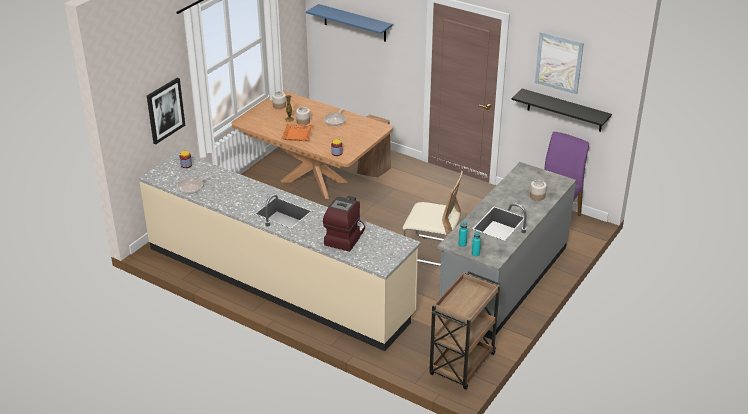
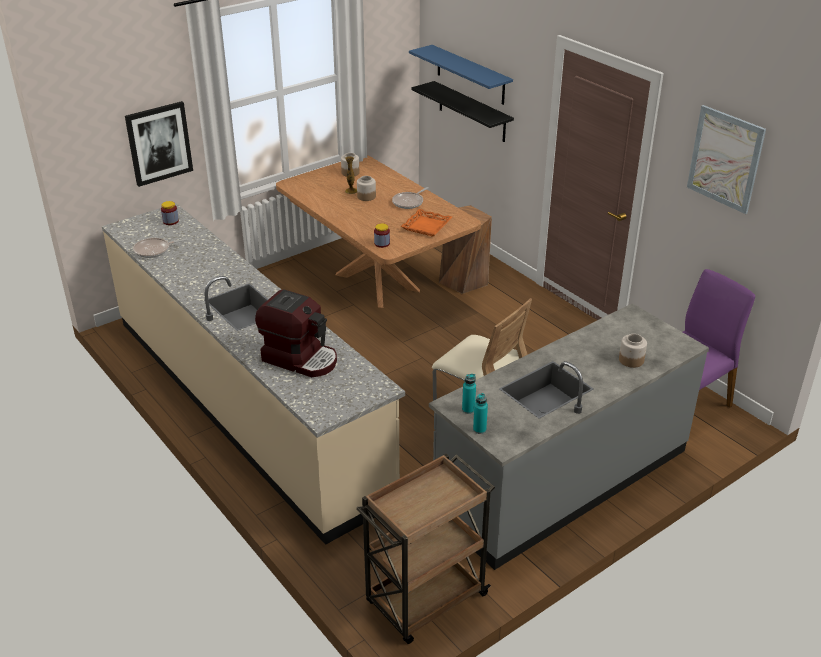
camera: 20 degrees right, 0 degrees up
orange tray [282,123,313,141] -> orange tray moved to [400,209,452,237]
coffee machine [323,196,365,252] -> coffee machine turned 75 degrees clockwise [255,289,337,377]
black shelf [512,88,612,132] -> black shelf moved to [411,81,514,142]

